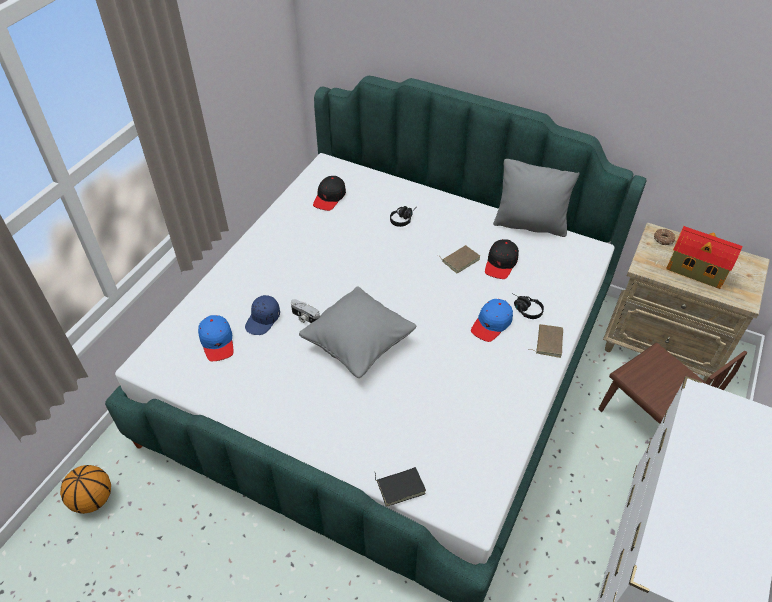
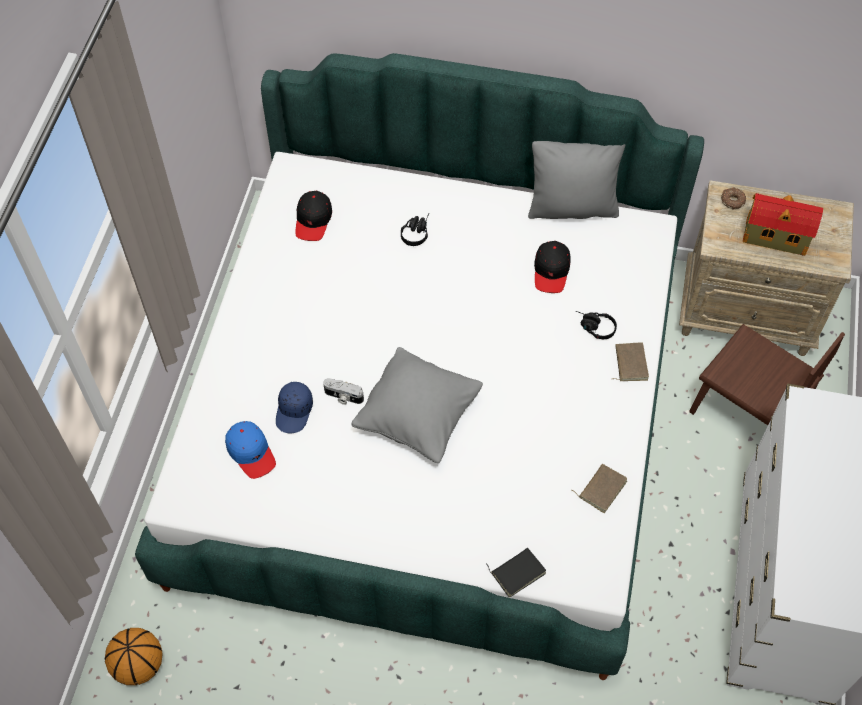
camera: 15 degrees left, 10 degrees up
brown book [438,245,480,273] -> brown book moved to [572,464,627,513]
blue cap [471,299,513,342] -> none

